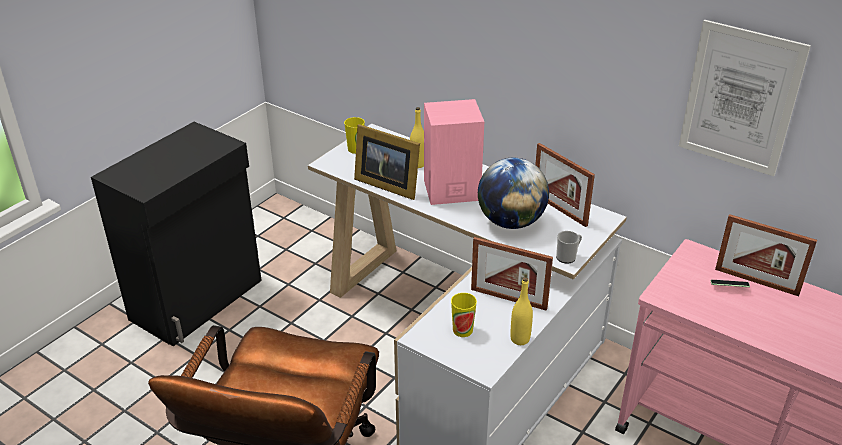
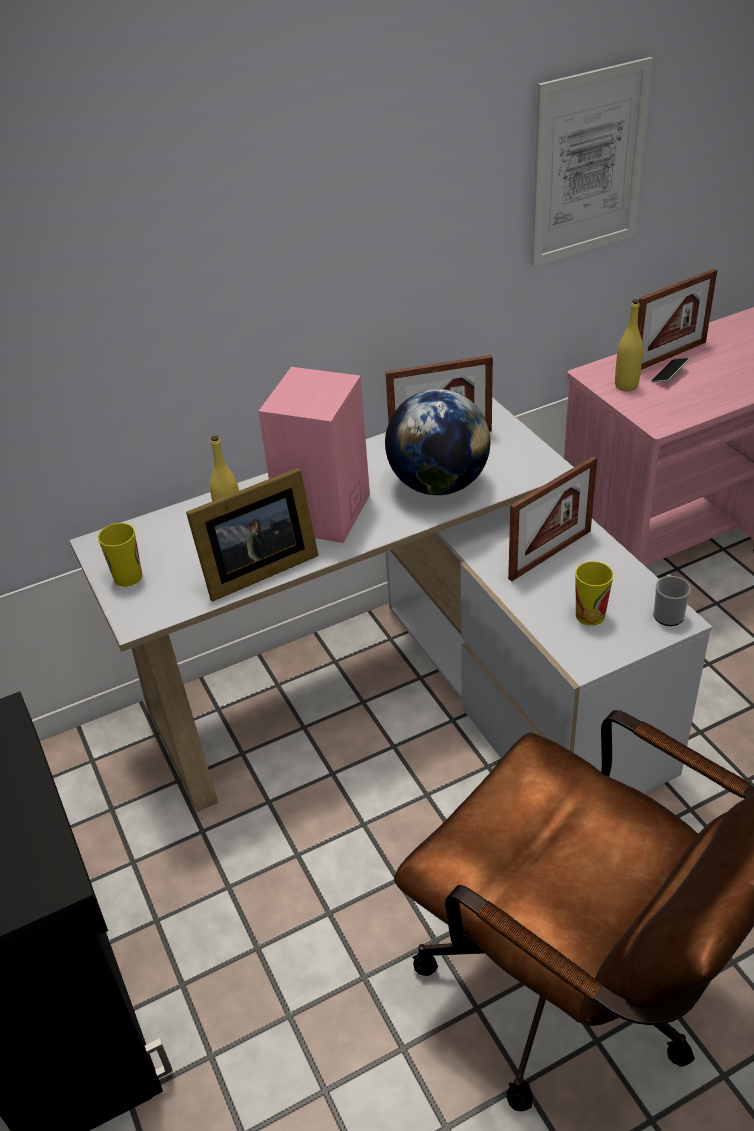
camera: 60 degrees left, 5 degrees up
yellow bottle [510,277,533,345] -> yellow bottle moved to [615,299,643,391]
mug [556,231,582,264] -> mug moved to [653,574,691,626]

